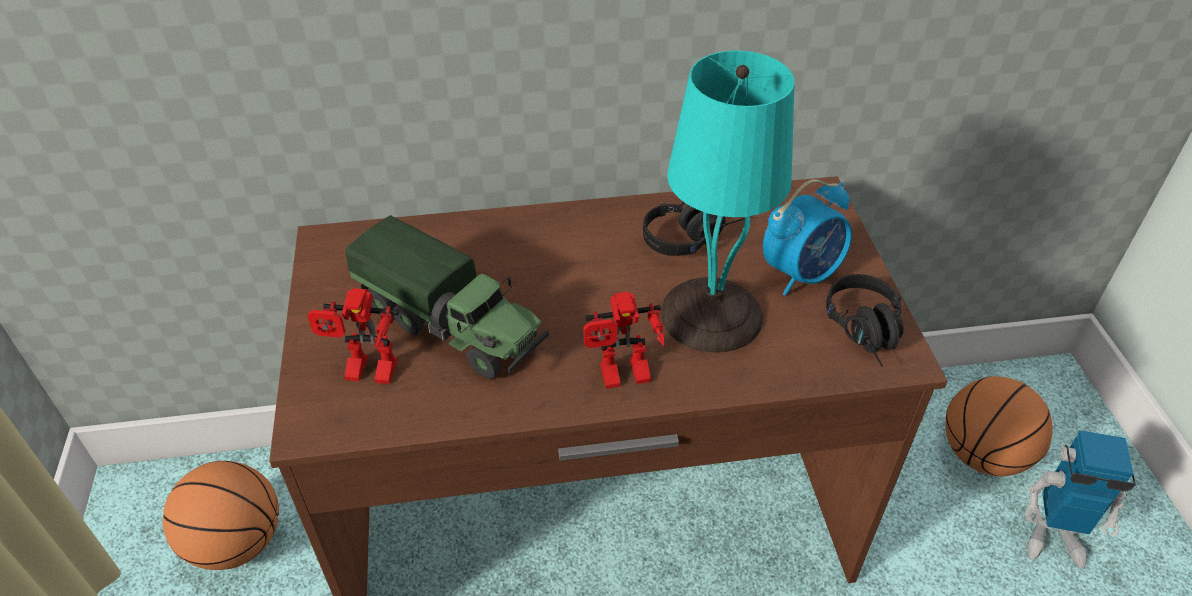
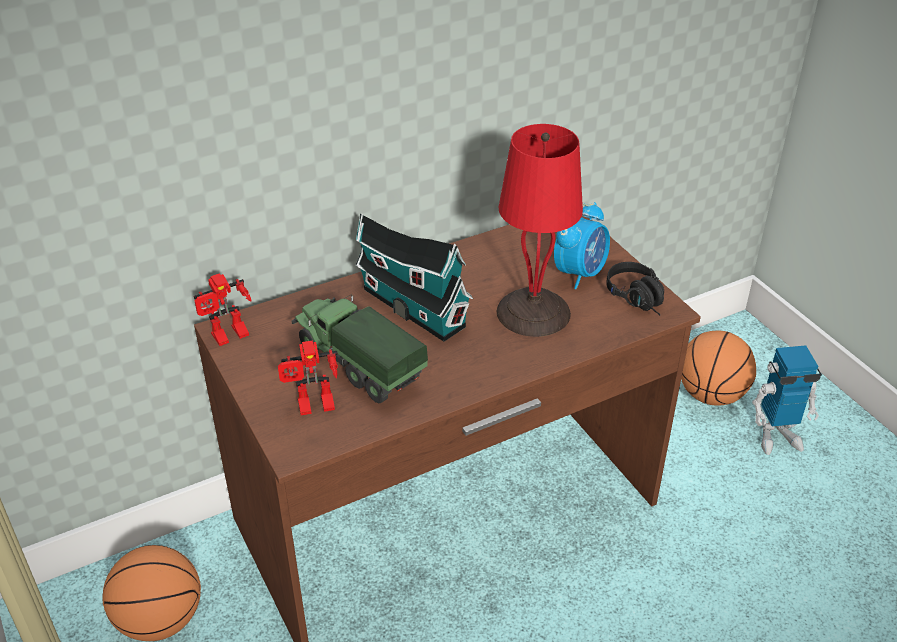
camera: 20 degrees left, 5 degrees down
toy truck [345,215,549,379] -> toy truck turned 150 degrees counterclockwise [292,294,428,403]
toy robot [584,292,664,389] -> toy robot moved to [194,273,251,346]
black headphones [643,202,745,256] -> none
turquoise table lamp [660,51,794,353] -> red table lamp [497,124,583,337]
none -> toy house [356,213,473,341]

